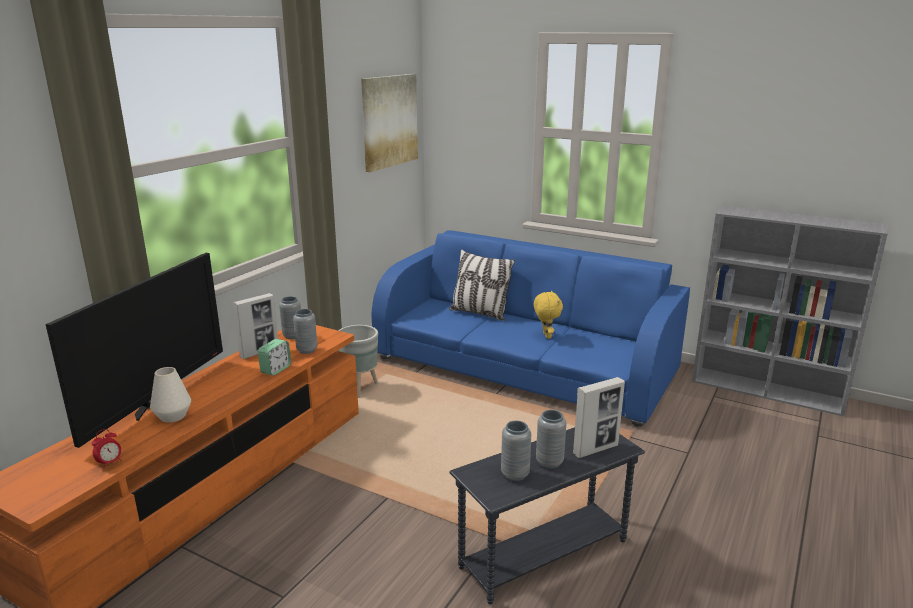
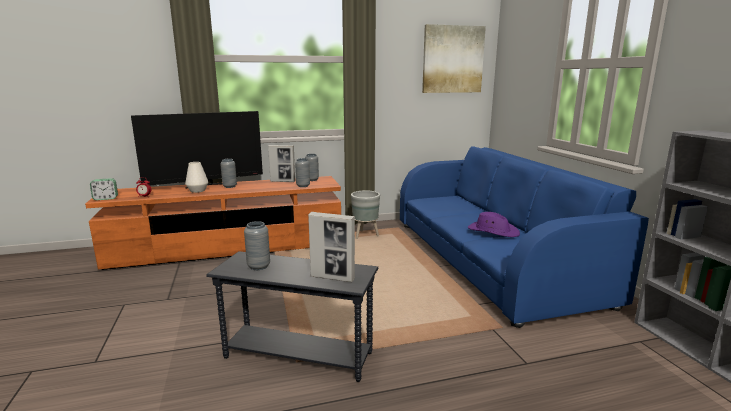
camera: 45 degrees right, 5 degrees down
alarm clock [258,339,291,376] -> alarm clock moved to [90,178,118,200]
pillow [449,249,515,321] -> none
yellow plush toy [534,291,563,339] -> purple hat [468,212,520,237]
grey vase [536,410,566,469] -> grey vase moved to [220,159,237,188]

